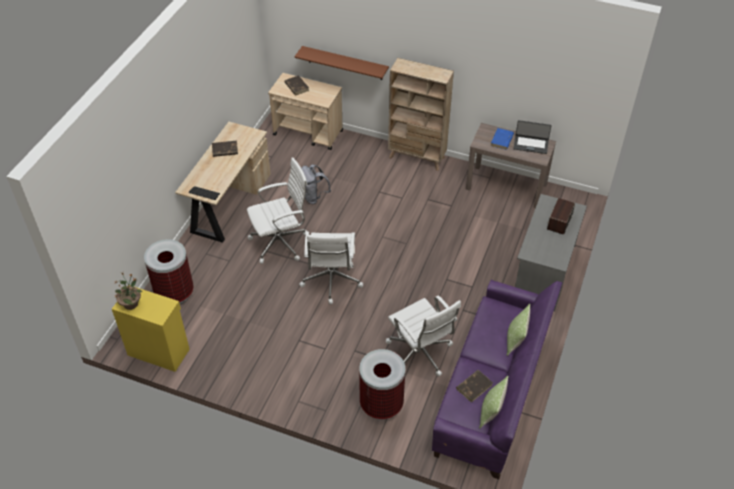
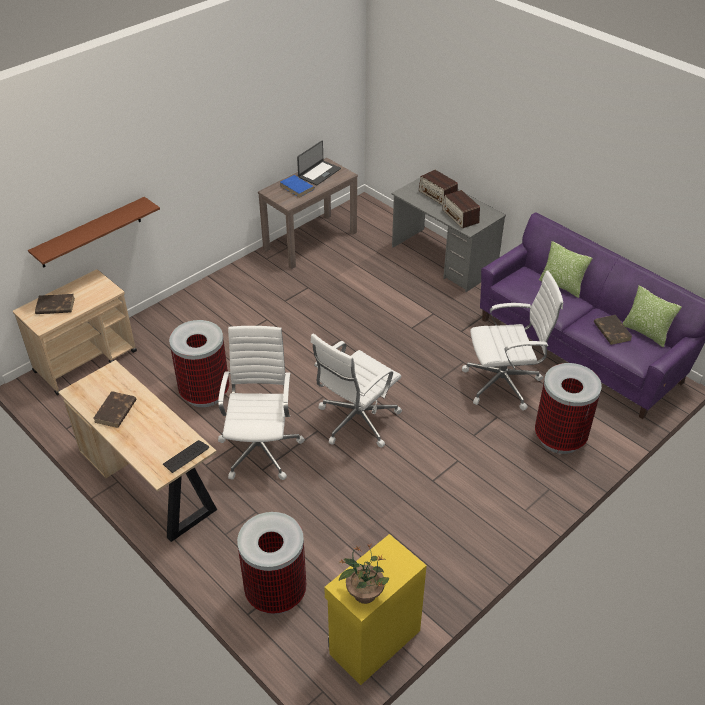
camera: 65 degrees left, 5 degrees down
white office chair [299,232,363,304] -> white office chair turned 105 degrees clockwise [311,334,402,447]
grey backpack [301,164,331,204] -> trash can [169,320,229,407]
beige bookcase [388,58,454,171] -> none
none -> radio [442,190,480,228]

